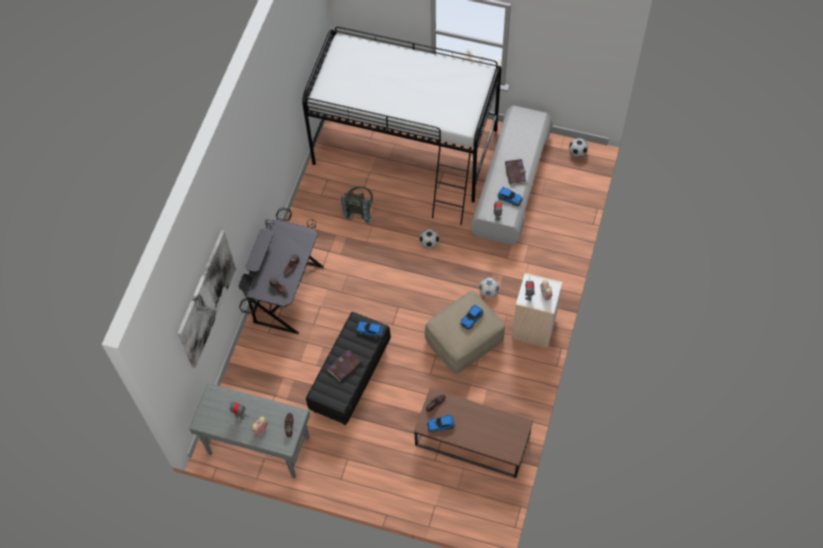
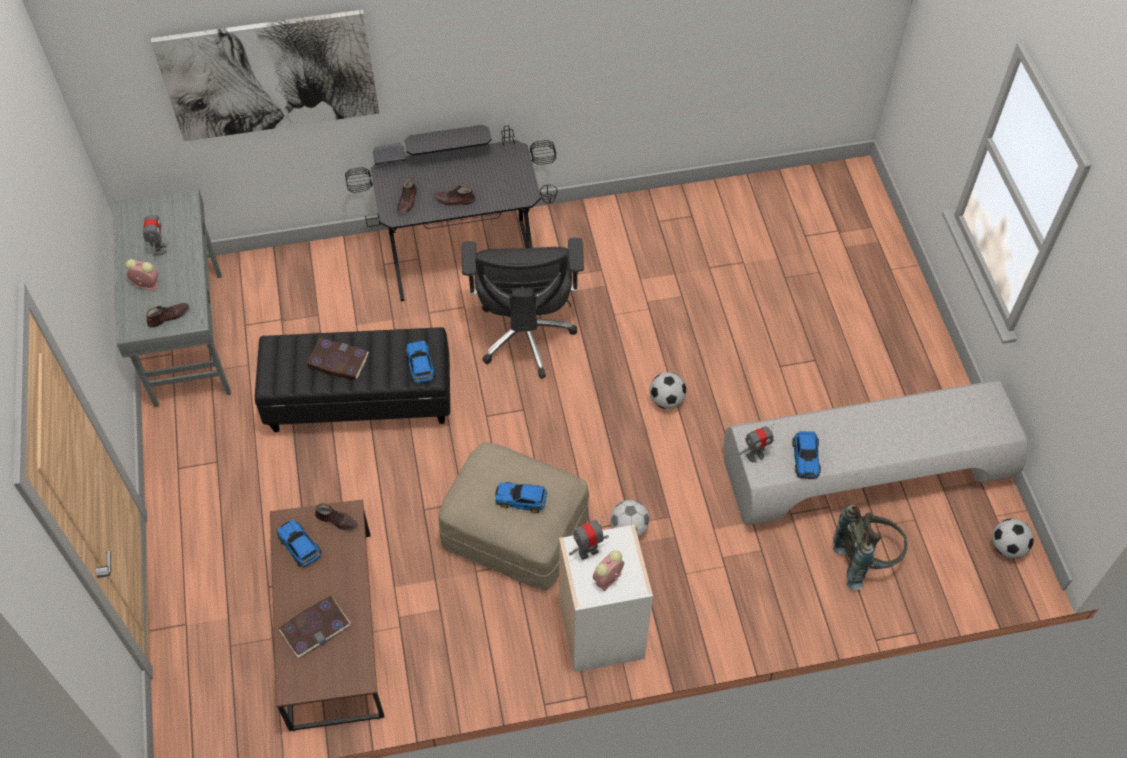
camera: 60 degrees right, 5 degrees down
black bed [302,27,501,225] -> none
grey backpack [341,186,373,223] -> grey backpack moved to [833,505,908,590]
book [505,159,527,185] -> book moved to [279,596,351,658]
none -> office chair [462,238,584,379]

